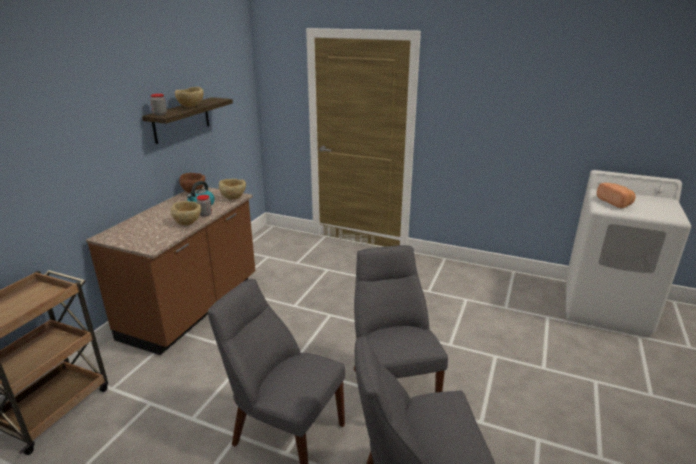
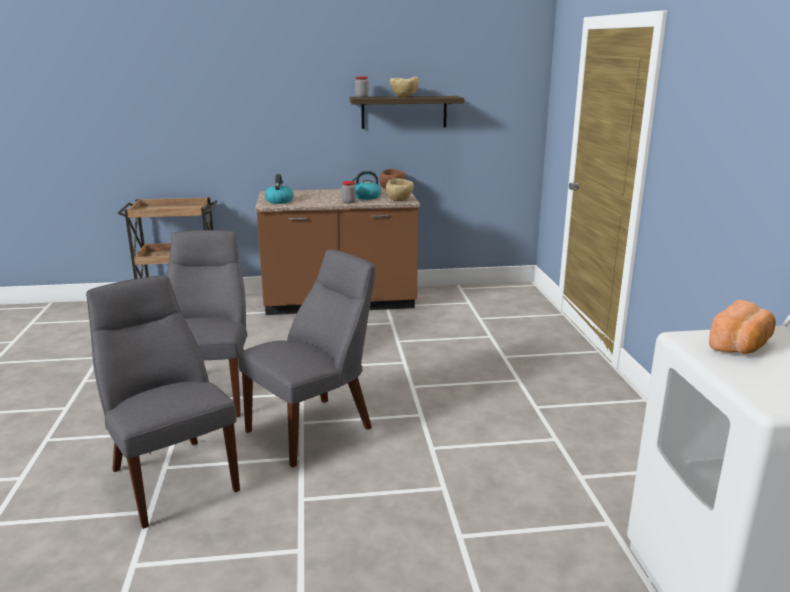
camera: 60 degrees right, 5 degrees down
beige bowl [171,201,201,225] -> none
none -> kettle [265,174,294,204]

